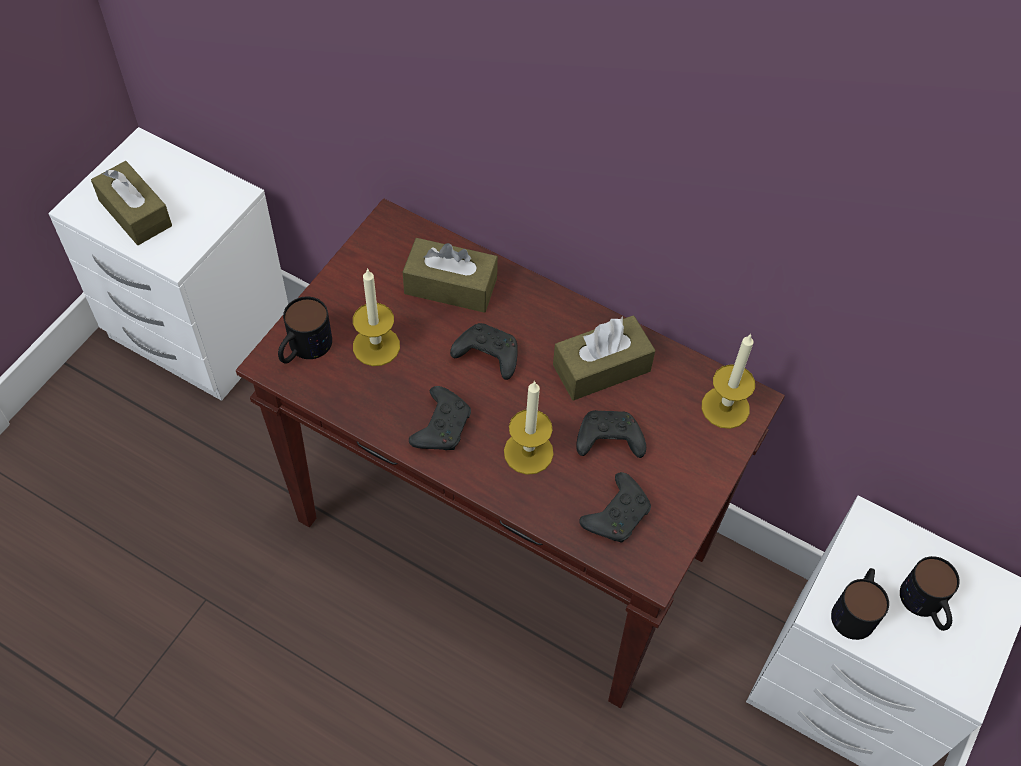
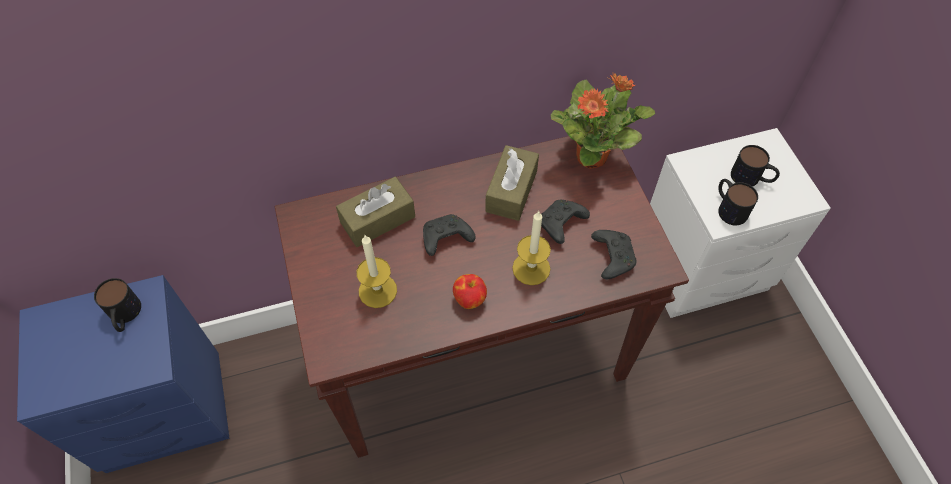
camera: 45 degrees left, 0 degrees up
white nightstand [48,127,288,401] -> blue nightstand [17,275,229,473]
brown tissue box [91,161,172,245] -> none
mug [278,296,332,364] -> mug moved to [94,278,141,332]
black game controller [409,386,471,450] -> apple [453,274,487,309]
candle [702,334,755,429] -> potted plant [551,73,655,169]

